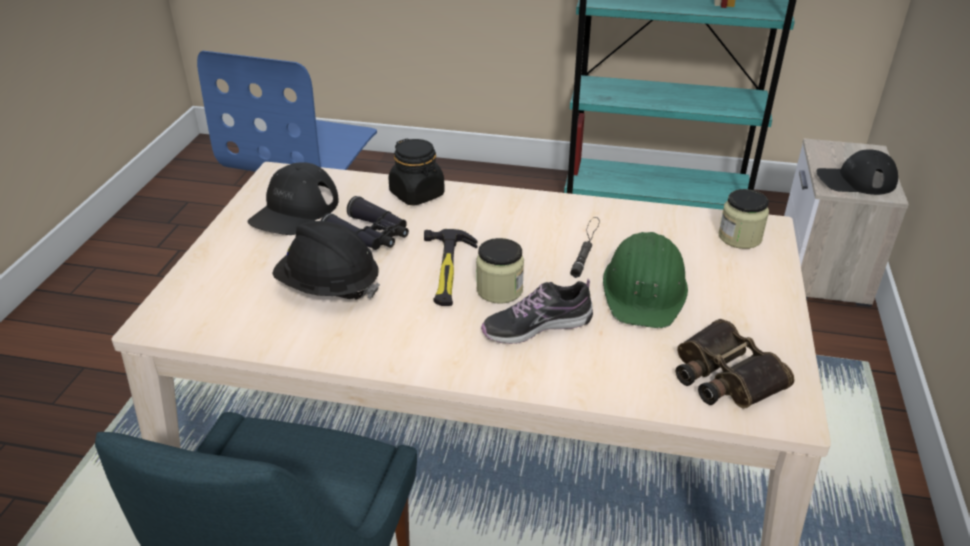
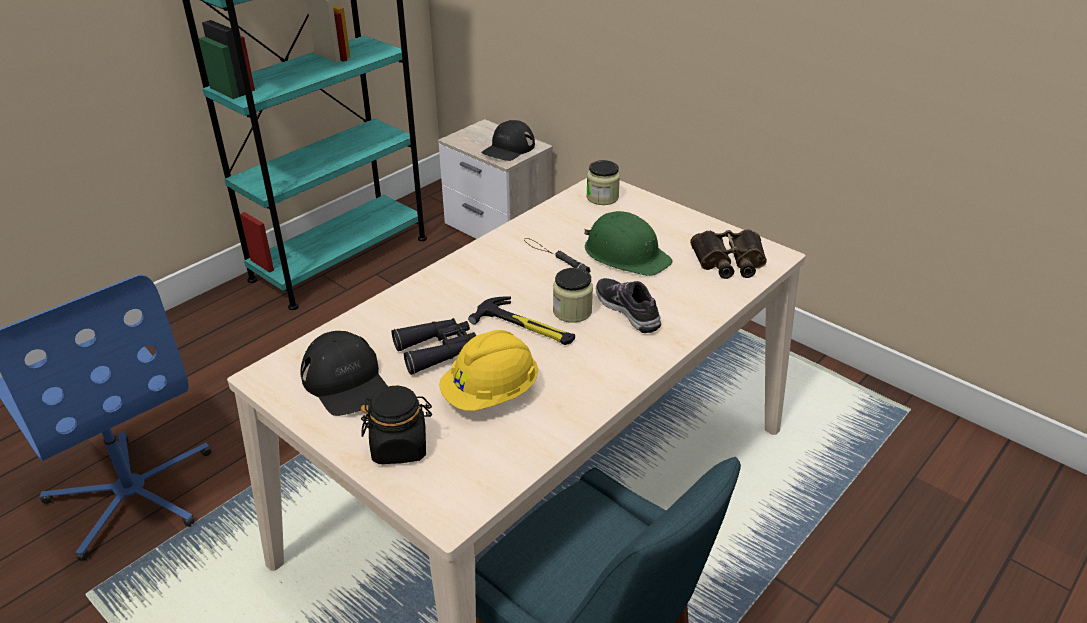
camera: 60 degrees left, 0 degrees up
black hard hat [272,221,380,300] -> yellow hard hat [439,330,538,411]
black jar [388,138,445,206] -> black jar moved to [360,386,432,464]
shoe [481,279,593,344] -> shoe turned 135 degrees clockwise [596,278,661,333]

